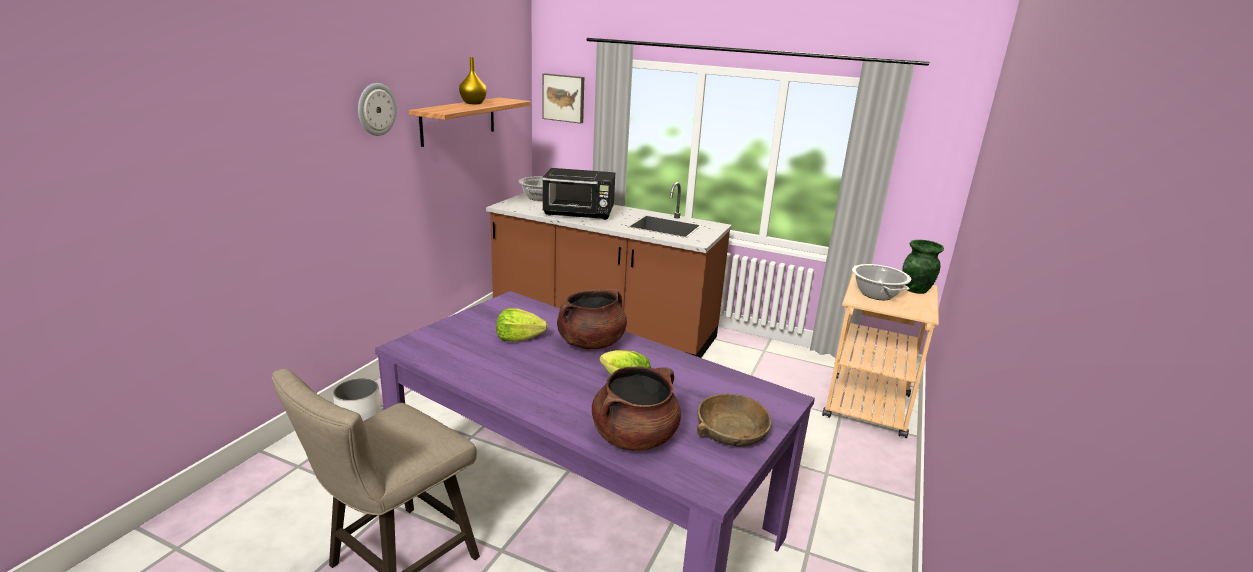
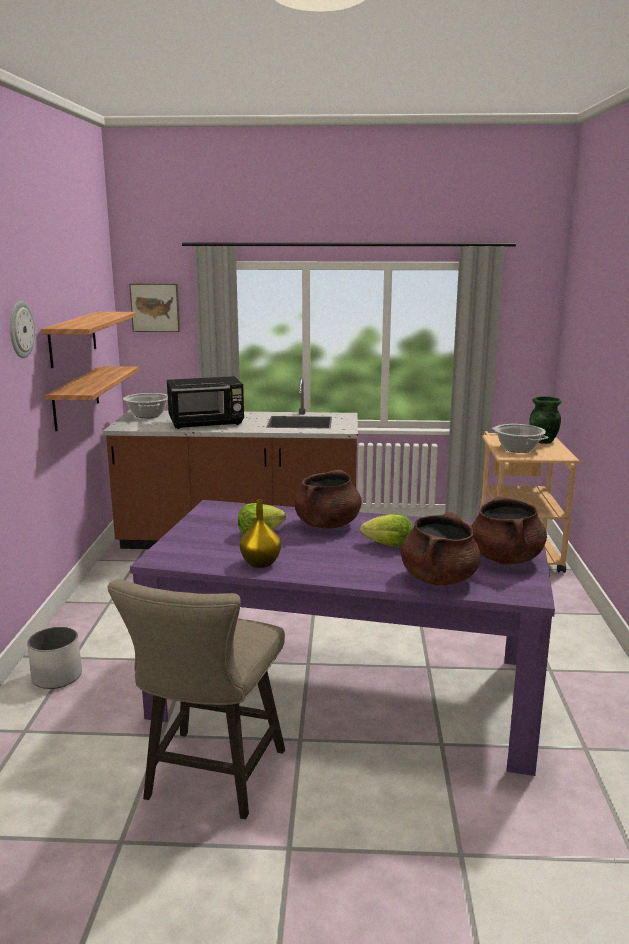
camera: 20 degrees left, 5 degrees down
yellow vase [459,57,487,104] -> yellow vase moved to [240,499,281,568]
brown bowl [697,394,772,447] -> brown cooking pot [471,496,547,565]
none -> shelf [45,366,139,431]

